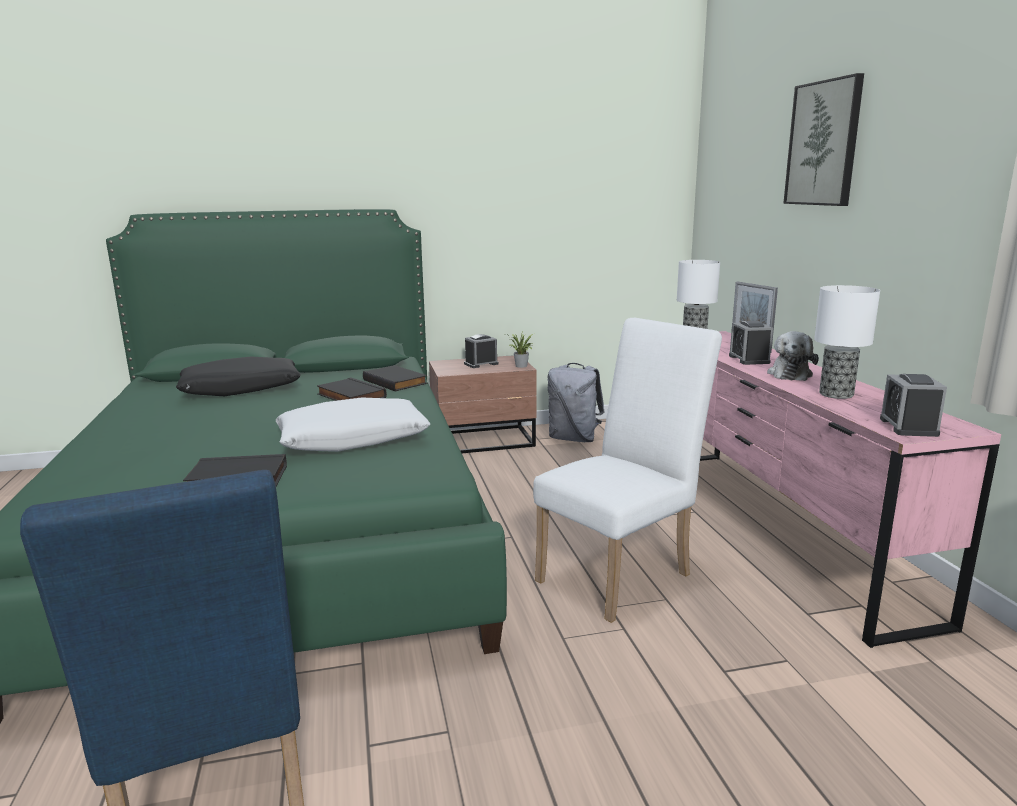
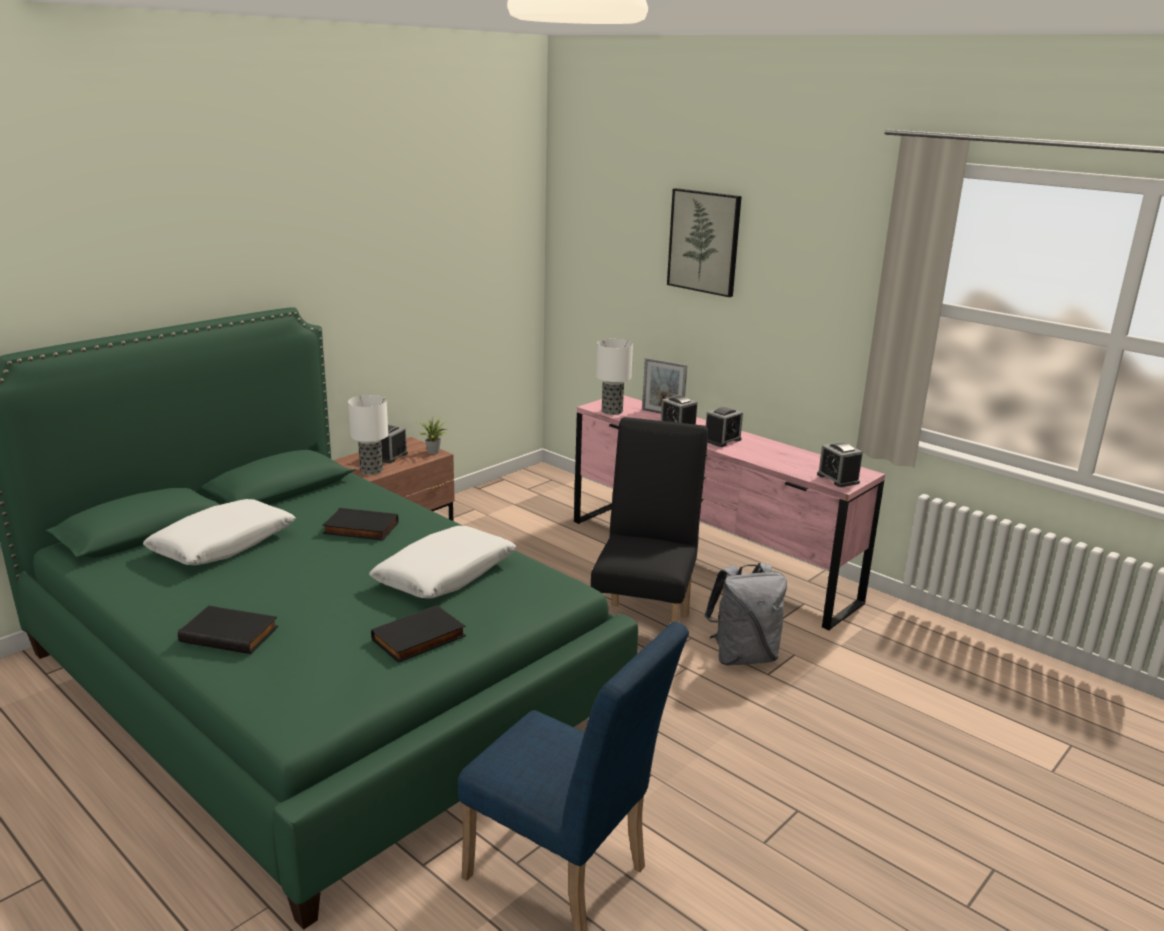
camera: 35 degrees left, 5 degrees up
black pillow [176,357,301,396] -> white pillow [143,499,296,565]
black book [363,365,427,392] -> black book moved to [178,606,278,654]
white chair [533,318,722,623] -> black chair [591,417,708,623]
grey backpack [547,363,605,442] -> grey backpack moved to [704,562,787,666]
plush toy [767,331,819,381] -> alarm clock [706,406,743,447]
table lamp [814,285,880,399] -> table lamp moved to [348,395,388,475]

